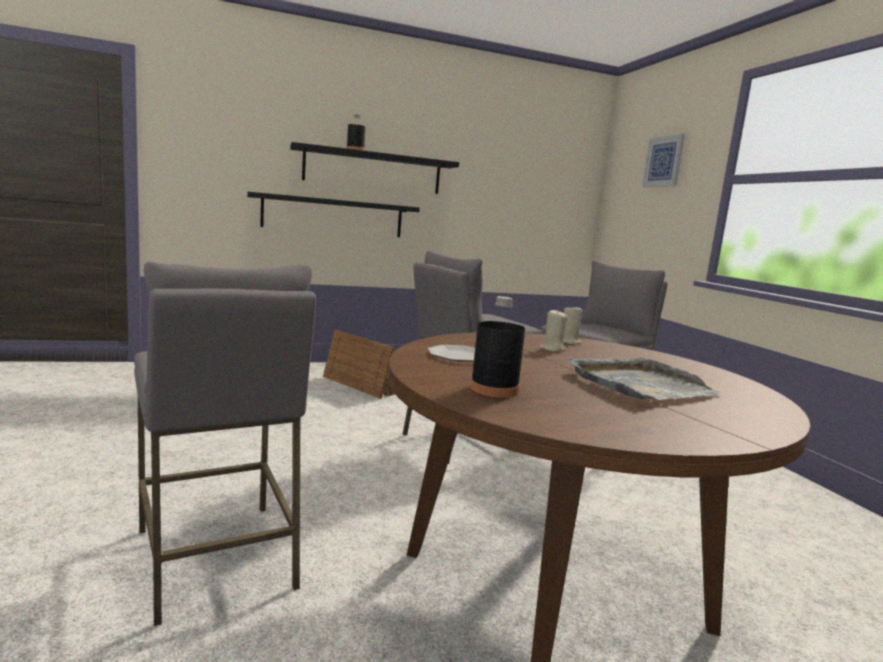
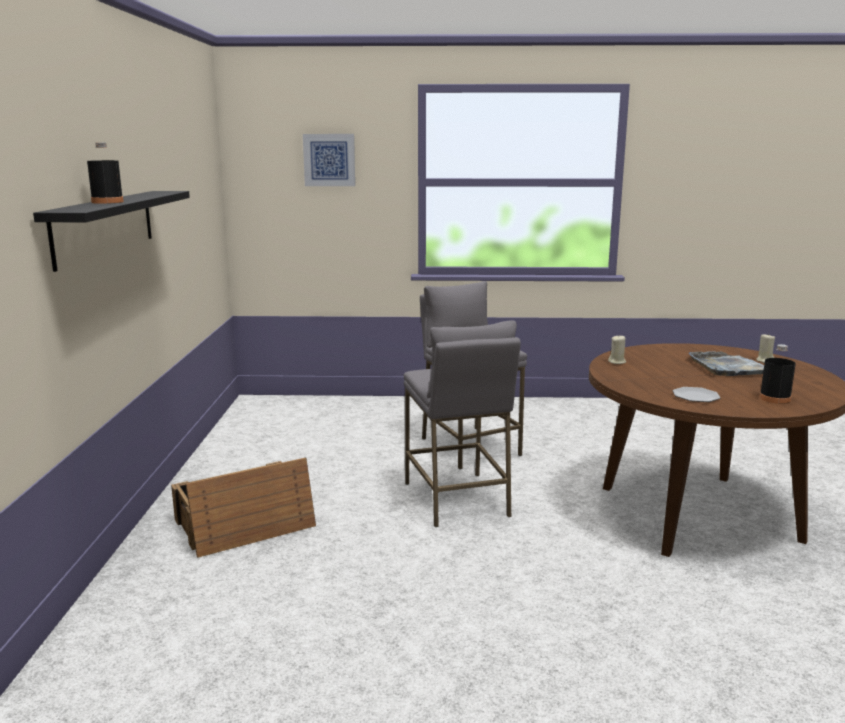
camera: 70 degrees left, 5 degrees up
grey stool [134,261,316,626] -> none
black shelf [247,192,420,237] -> none
beige candle [539,309,568,352] -> beige candle moved to [756,333,775,363]

